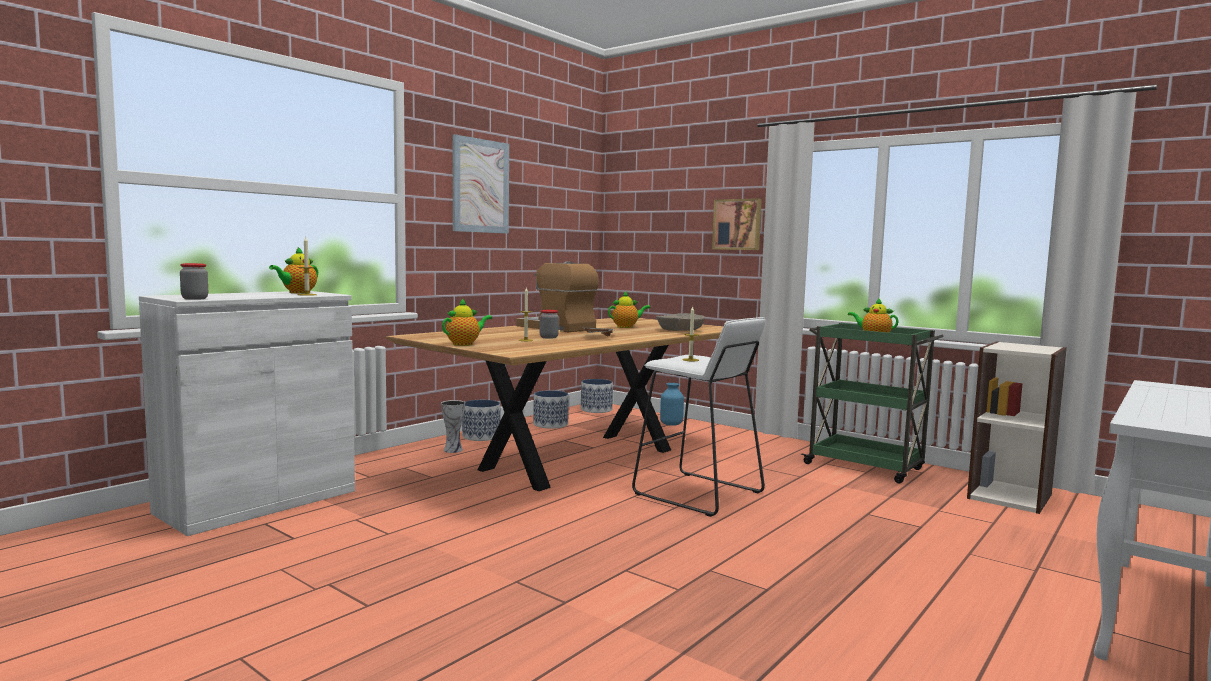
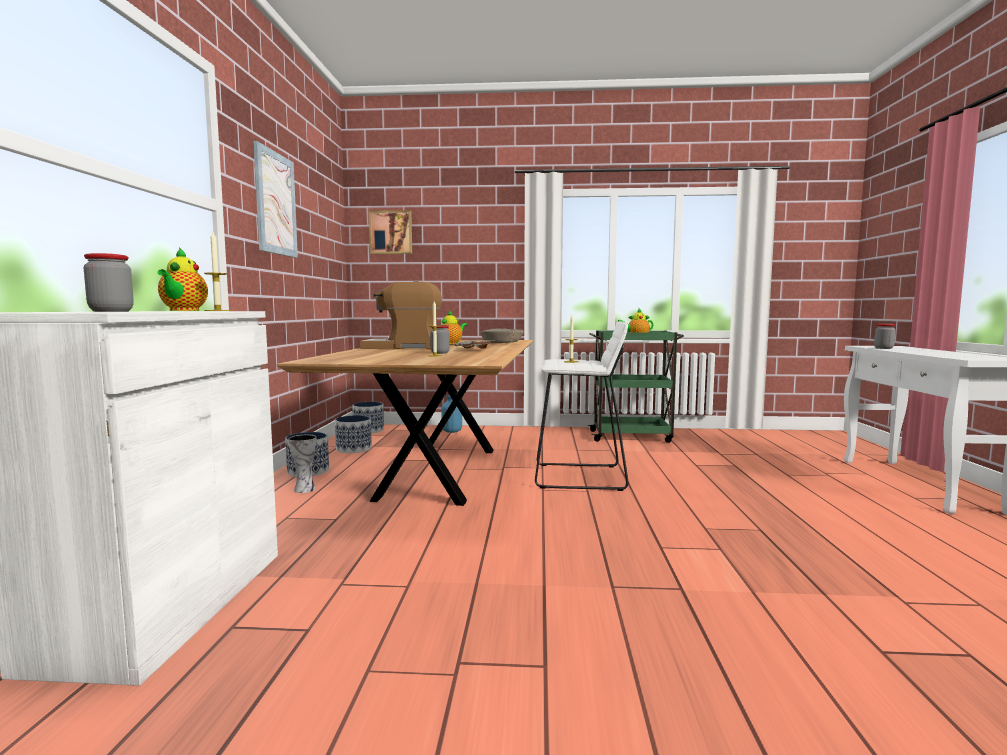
camera: 35 degrees left, 0 degrees up
teapot [442,298,492,346] -> none
picture [712,198,762,250] -> picture moved to [369,210,412,254]
bookcase [967,341,1067,514] -> none
none -> jar [874,324,896,349]

